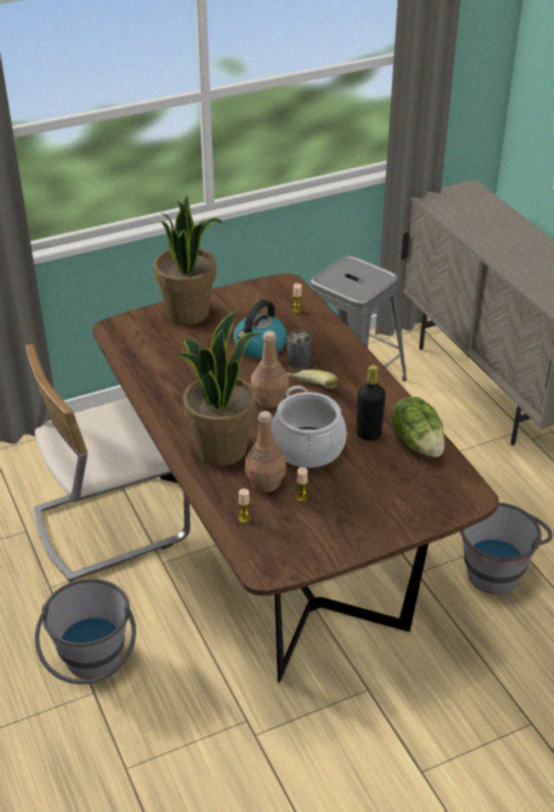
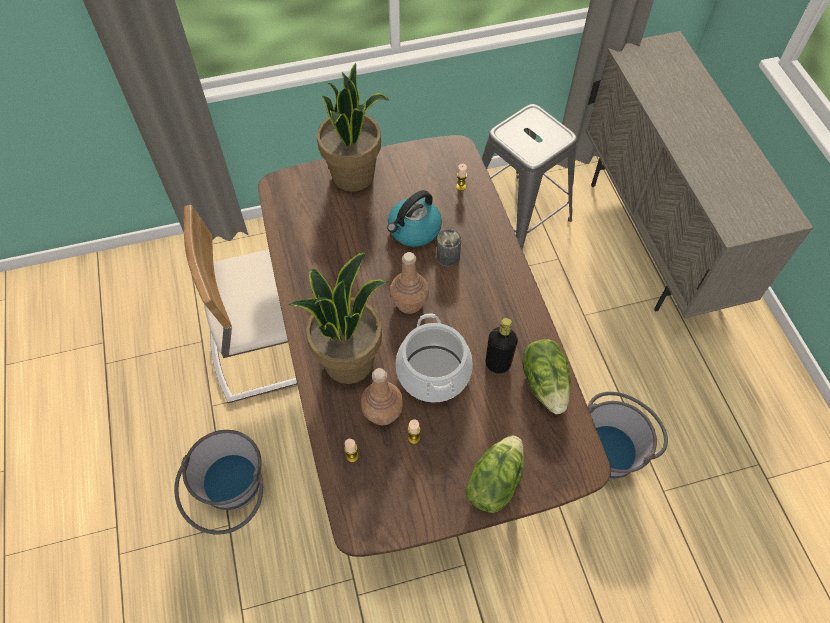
camera: 10 degrees right, 20 degrees up
banana [286,369,338,389] -> none
none -> lettuce [465,435,524,513]

